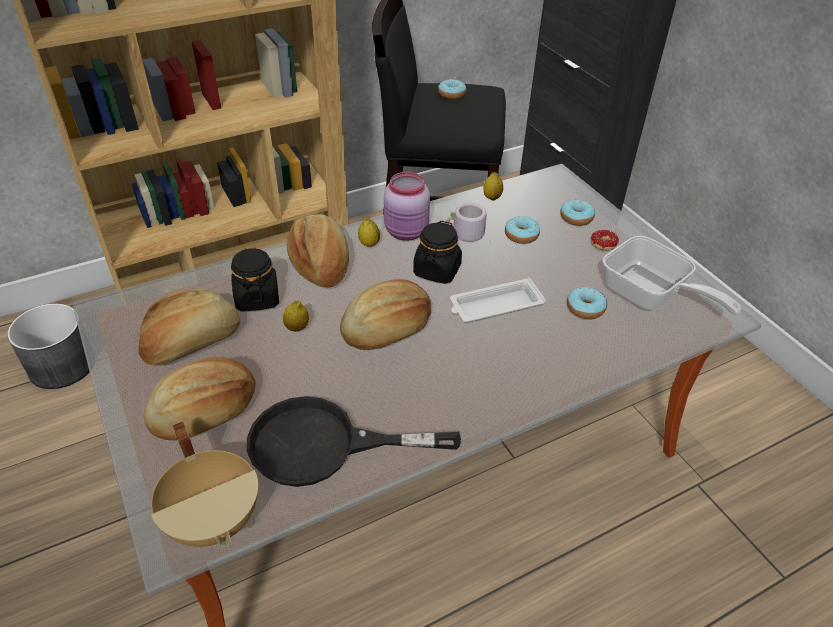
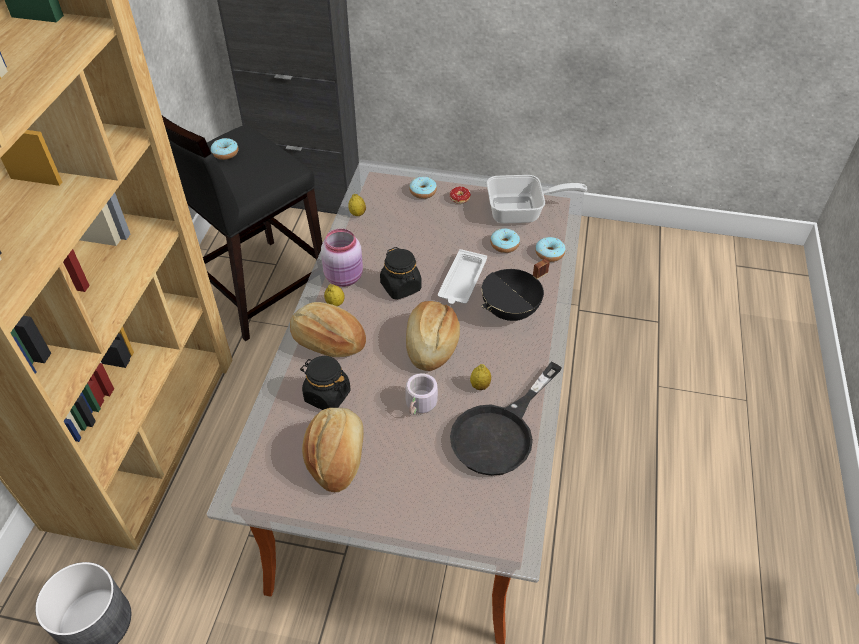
camera: 50 degrees left, 5 degrees up
bread [144,357,256,440] -> none
beige cooking pot [151,422,258,547] -> none
lemon [283,300,309,331] -> lemon moved to [470,364,491,390]
grey mug [446,203,491,243] -> grey mug moved to [405,373,445,415]
donut [505,216,540,244] -> donut moved to [535,237,565,262]
none -> black cooking pot [482,258,550,321]

